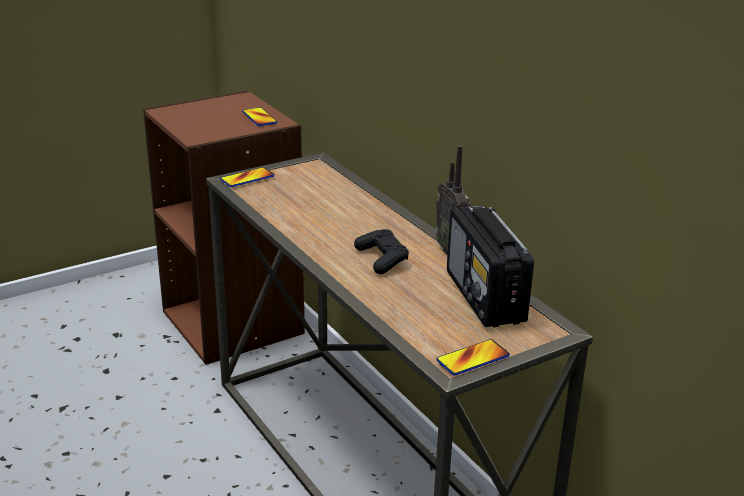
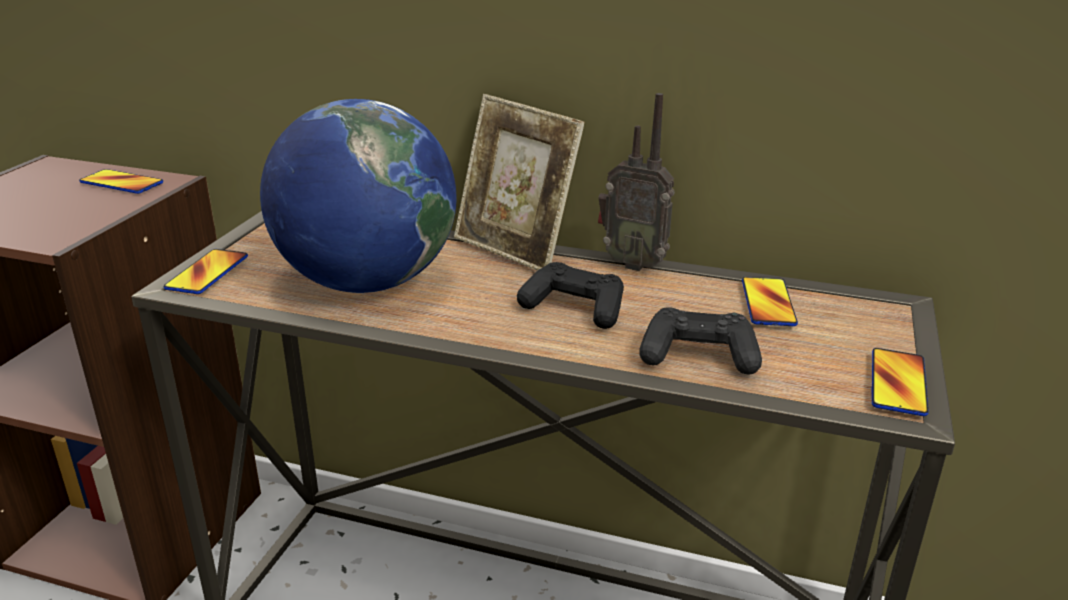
camera: 40 degrees left, 0 degrees up
radio [447,205,534,327] -> phone [742,277,798,326]
none -> globe [260,99,456,293]
none -> picture frame [454,94,584,271]
none -> black game controller [639,307,762,375]

